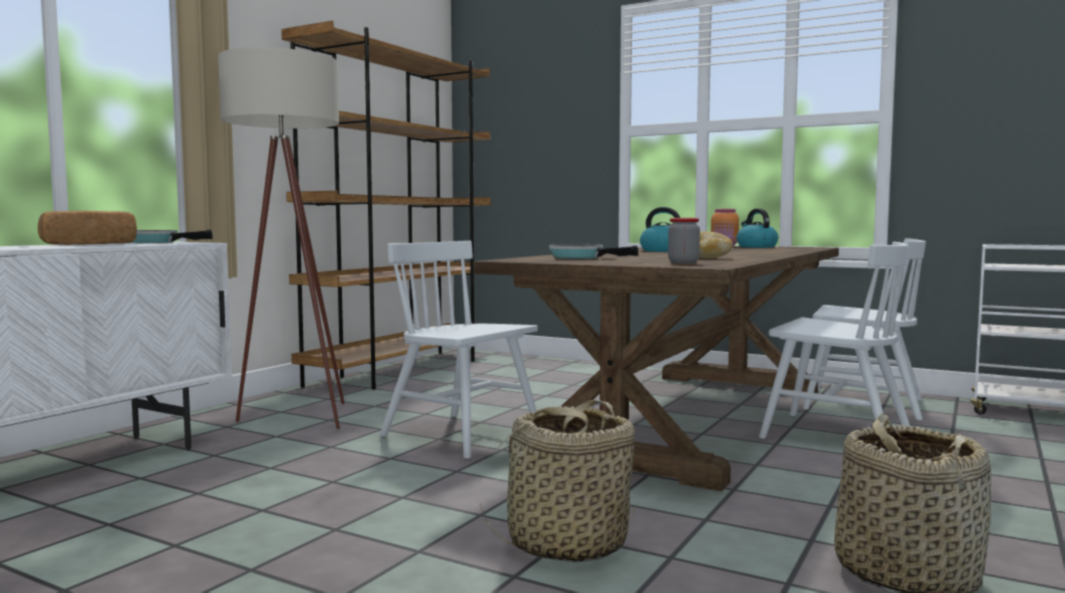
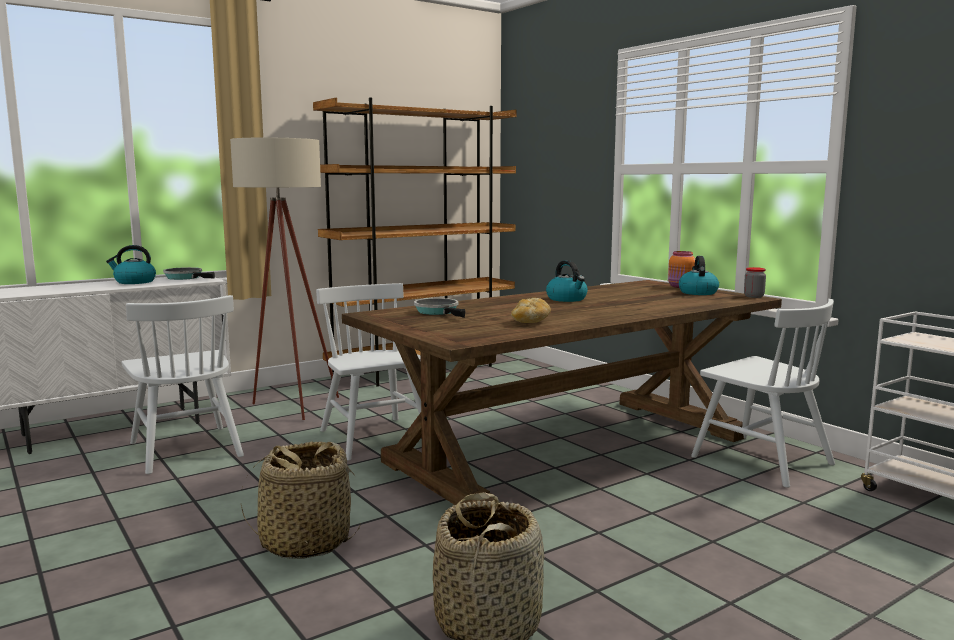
camera: 25 degrees right, 5 degrees up
bread [38,211,137,245] -> kettle [106,245,156,284]
jar [668,218,700,264] -> jar moved to [744,267,766,298]
white chair [759,242,910,439] -> white chair moved to [122,295,244,474]

